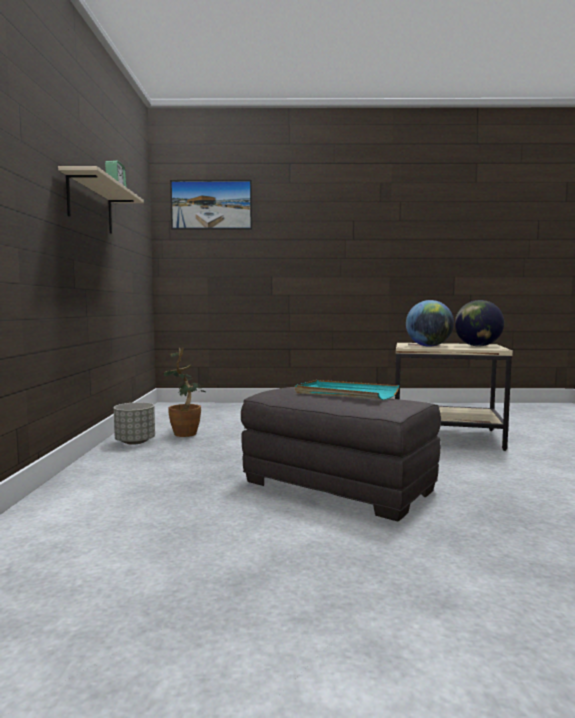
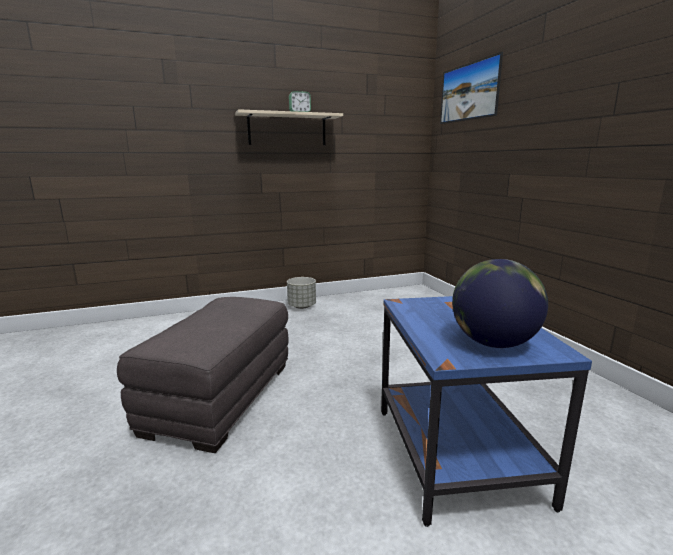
camera: 70 degrees right, 10 degrees up
potted plant [164,347,205,437] -> none
turquoise tray [295,380,399,400] -> none
beige side table [395,343,513,451] -> blue side table [381,296,592,527]
globe [406,300,454,347] -> none

